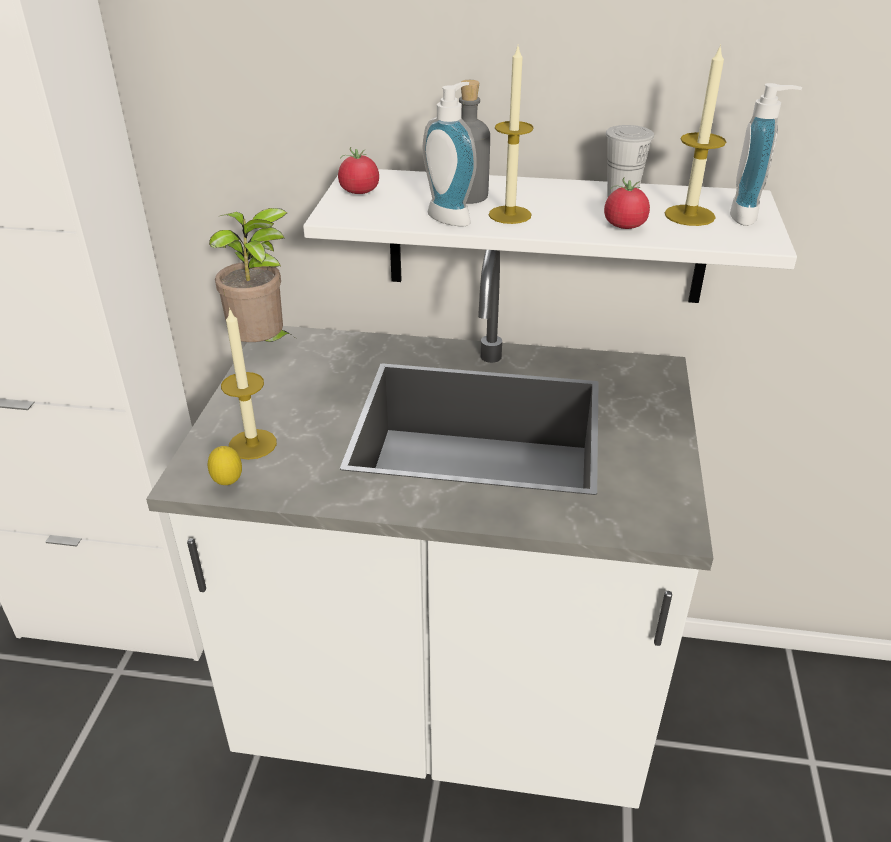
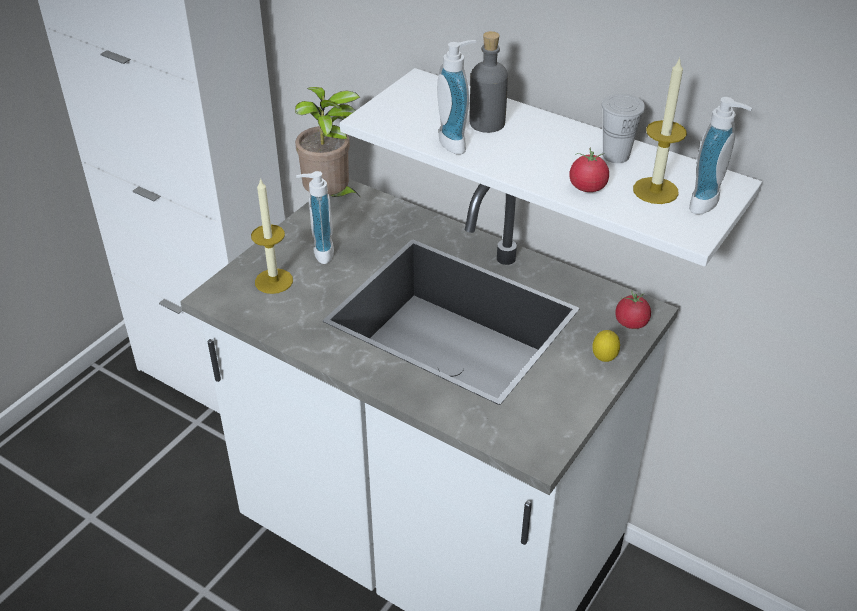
camera: 25 degrees right, 5 degrees up
lemon [208,446,242,485] -> lemon moved to [592,330,620,362]
tomato [338,147,379,194] -> tomato moved to [615,290,651,329]
candle [489,46,534,224] -> none
none -> soap dispenser [296,171,334,264]

